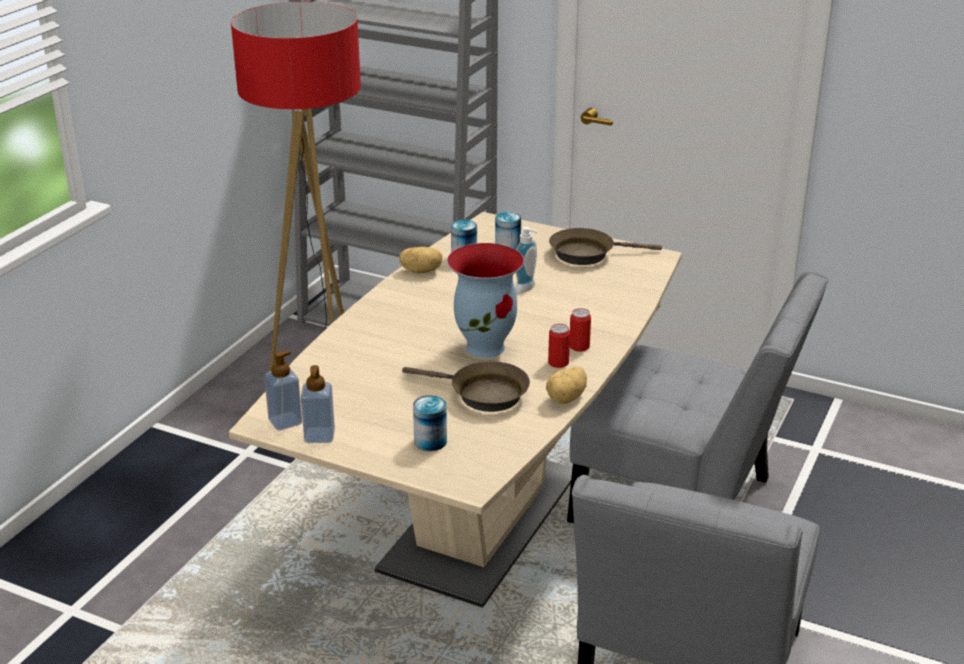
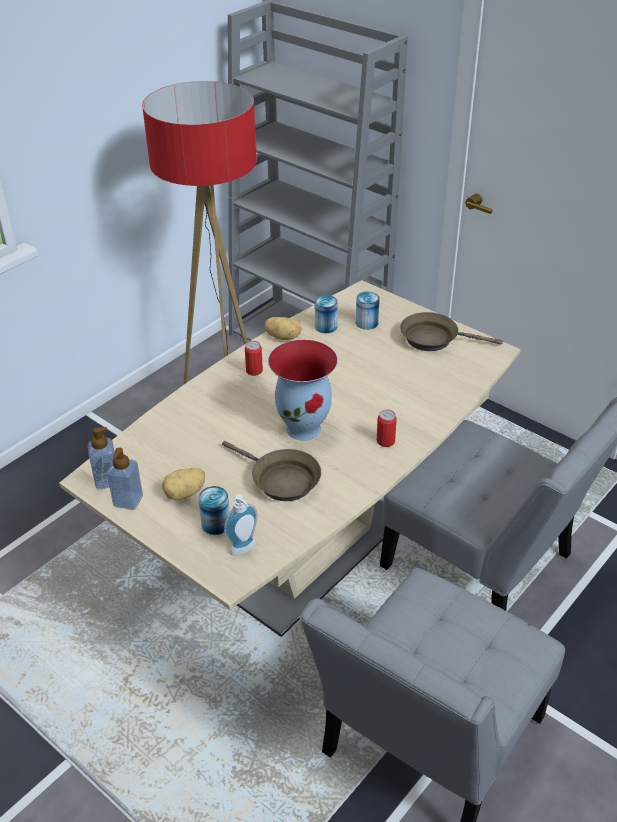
camera: 15 degrees right, 10 degrees up
soap dispenser [515,227,538,293] -> soap dispenser moved to [224,494,258,556]
potato [546,367,587,404] -> potato moved to [162,468,205,500]
can [548,324,570,368] -> can moved to [245,341,263,376]

